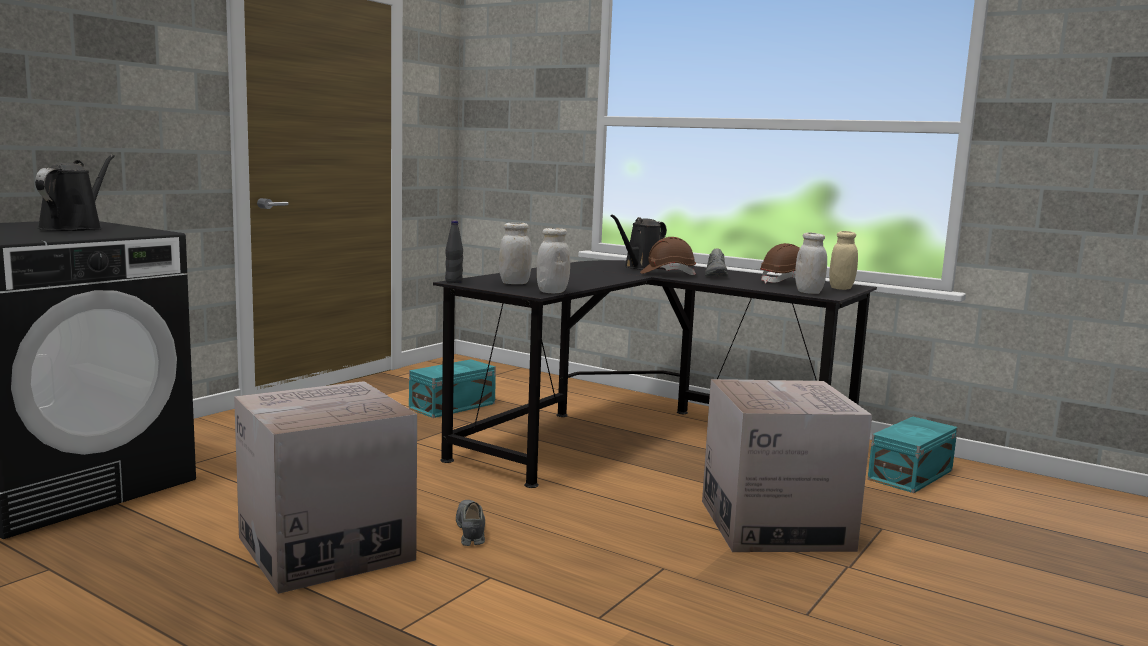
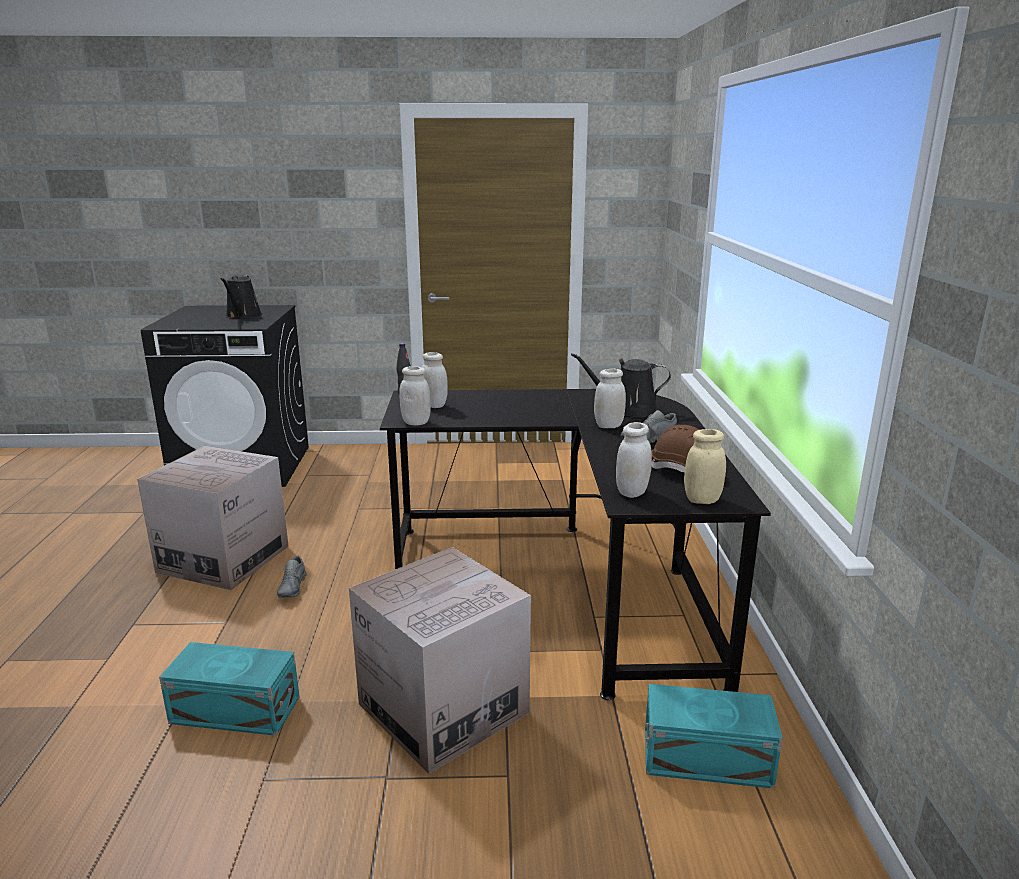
camera: 55 degrees right, 10 degrees up
black watering can [35,155,115,231] -> black watering can turned 120 degrees clockwise [221,275,262,319]
turquoise storage box [409,359,496,418] -> turquoise storage box moved to [159,642,300,736]
grey shoe [456,500,485,546] -> grey shoe turned 135 degrees clockwise [277,556,307,598]
brown hard hat [640,237,696,275] -> white jar [594,369,626,428]

